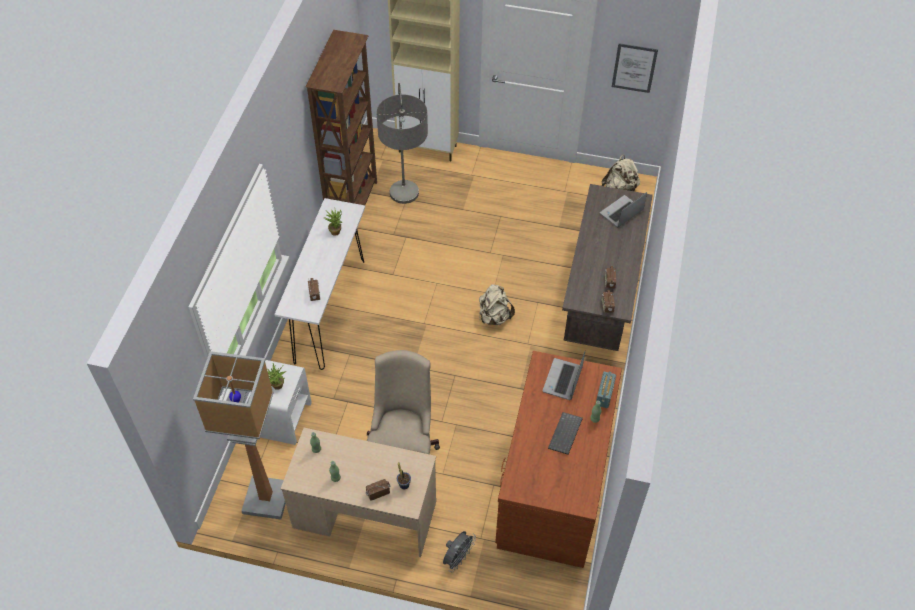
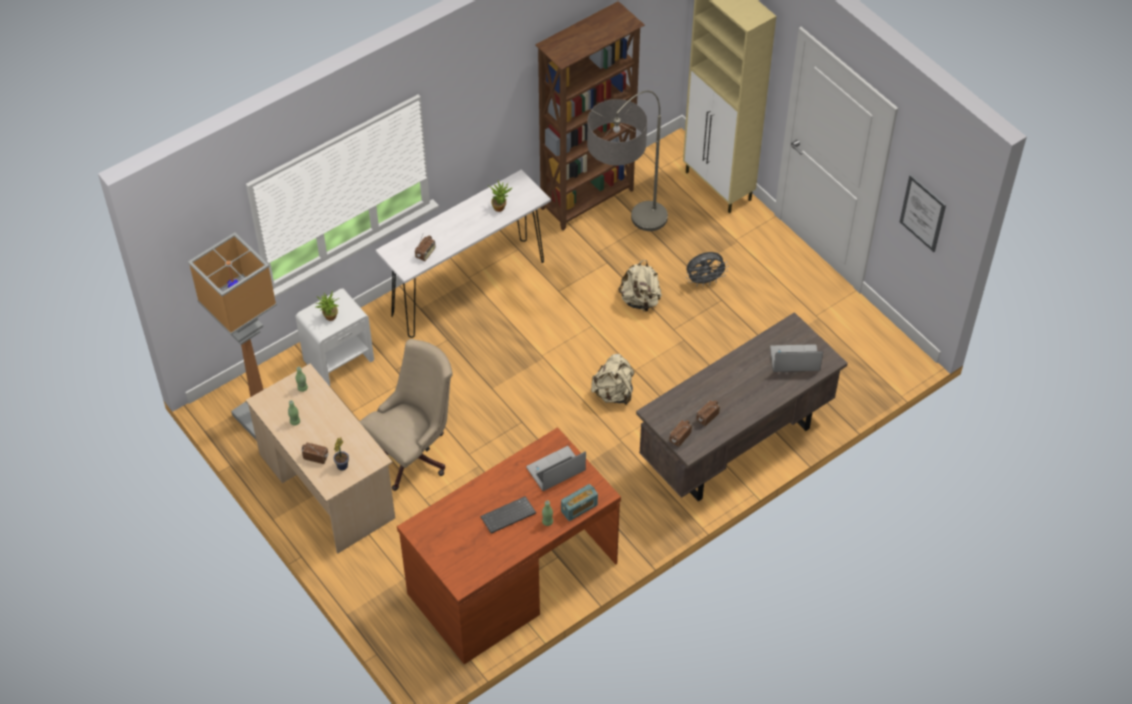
camera: 40 degrees right, 0 degrees up
grey fan [443,531,476,573] -> grey fan moved to [686,252,728,287]
beige backpack [602,155,640,191] -> beige backpack moved to [618,260,662,312]

